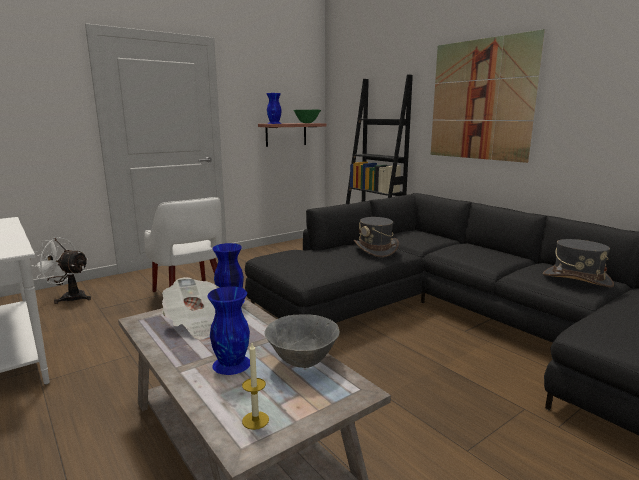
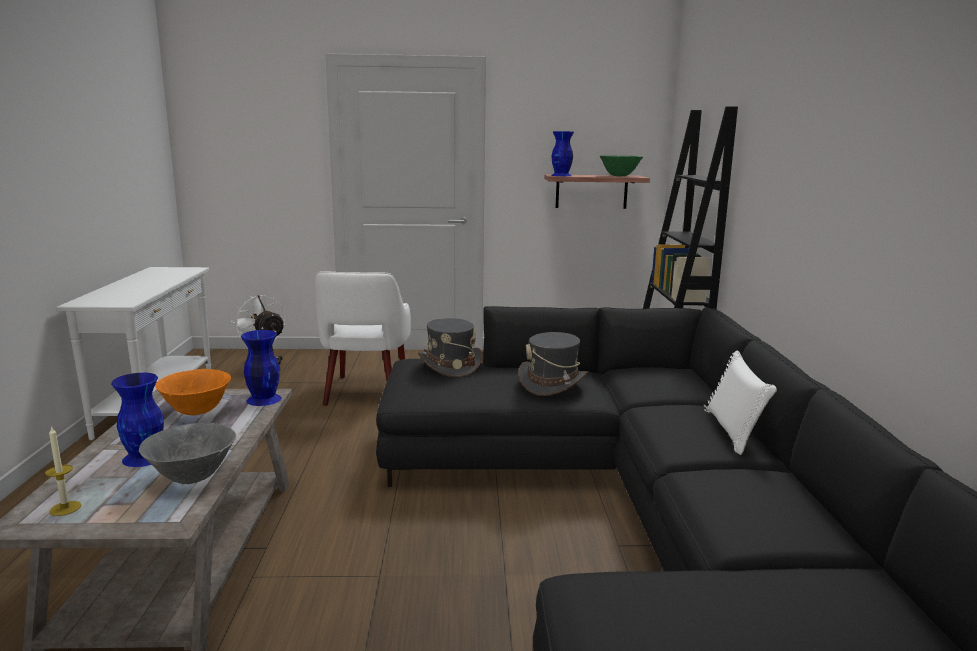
camera: 35 degrees right, 0 degrees up
newspaper [162,277,220,339] -> orange bowl [155,369,231,415]
picture [431,29,545,163] -> none
grey hat [543,239,614,287] -> grey hat moved to [418,318,483,378]
none -> white pillow [703,351,777,455]

